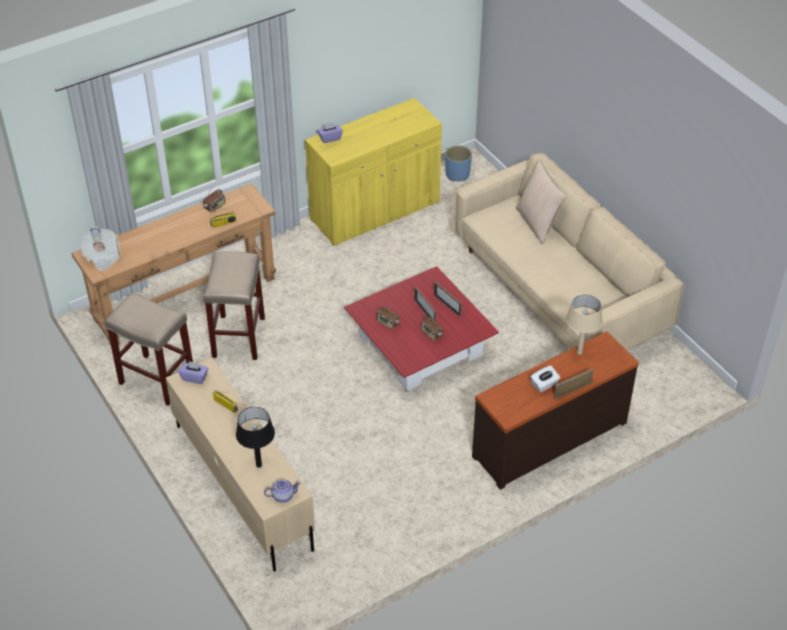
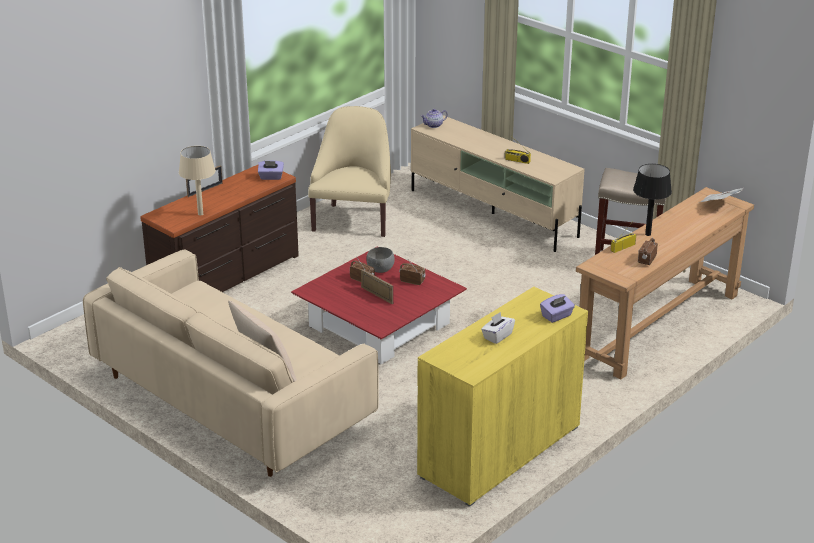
camera: 165 degrees right, 15 degrees down
purple tissue box [178,361,208,384] -> purple tissue box moved to [258,160,284,180]
beige stool [204,252,265,360] -> none
black table lamp [236,407,275,468] -> black table lamp moved to [633,164,672,236]
picture frame [434,281,462,317] -> none
blue planter [445,145,472,182] -> none
white tissue box [530,365,560,393] -> white tissue box moved to [481,312,515,344]
none -> beige armchair [308,106,391,237]
none -> grey bowl [366,247,395,273]

